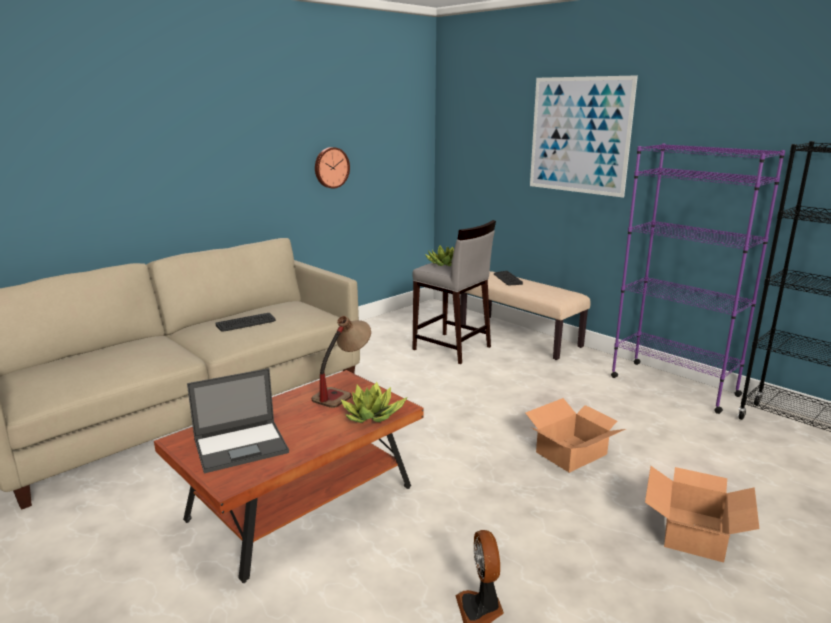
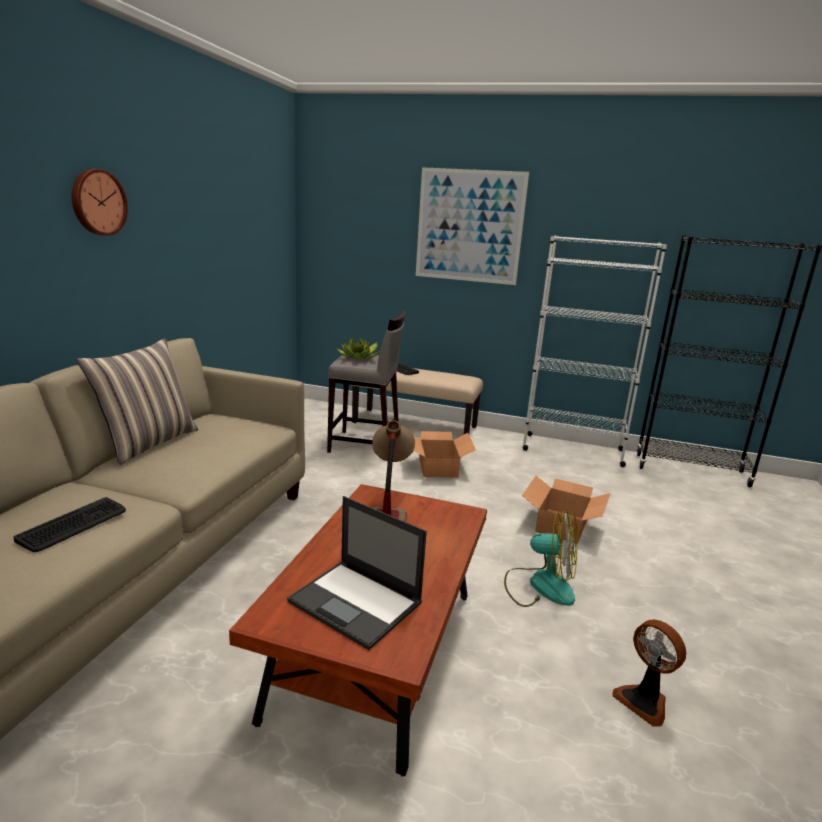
camera: 30 degrees left, 0 degrees up
laptop [187,368,289,473] -> laptop turned 90 degrees clockwise [287,496,427,650]
keyboard [216,313,276,332] -> keyboard moved to [13,497,126,552]
wall clock [315,147,350,188] -> wall clock moved to [72,169,128,236]
potted plant [341,382,407,423] -> none
purple bookcase [611,143,785,414] -> white bookcase [522,235,667,467]
cardboard box [645,466,760,563] -> cardboard box moved to [413,431,476,478]
none -> pillow [77,339,198,465]
none -> fan [504,509,577,607]

